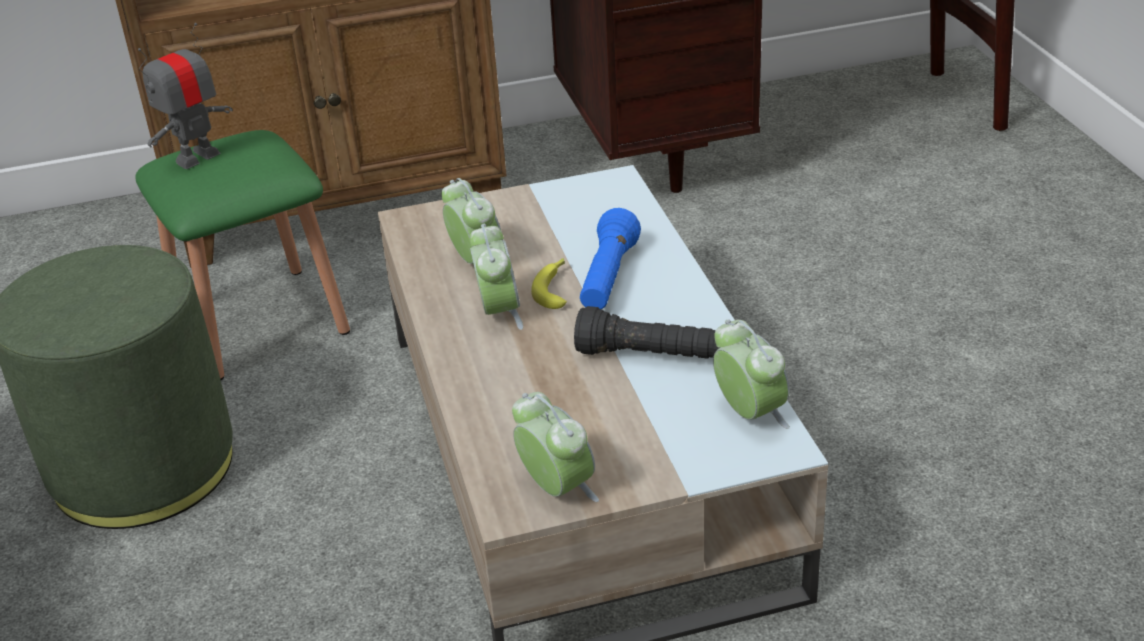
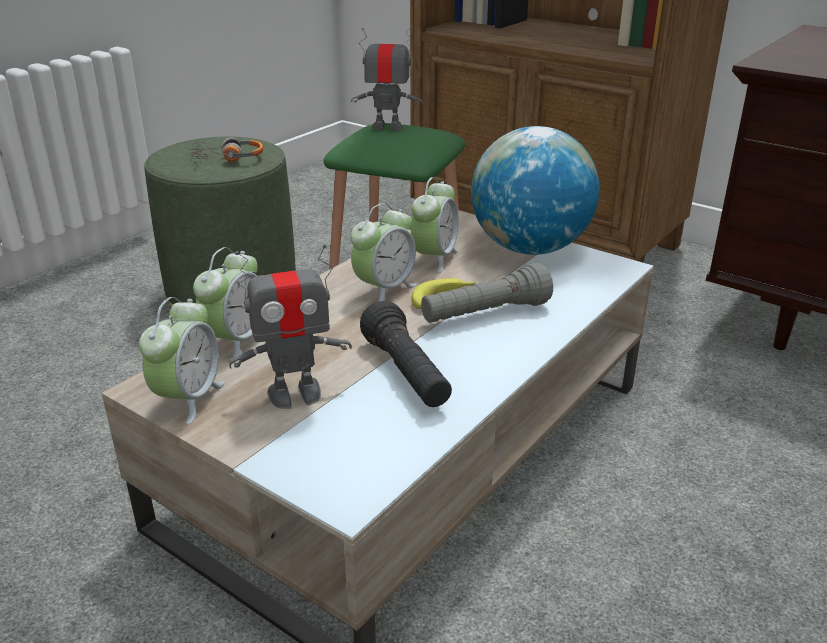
camera: 50 degrees right, 5 degrees down
blue flashlight [580,208,641,310] -> grey flashlight [421,263,553,323]
alarm clock [713,319,790,429] -> alarm clock moved to [193,247,257,358]
none -> headphones [190,137,263,162]
none -> toy robot [229,244,352,409]
none -> globe [471,126,600,255]

